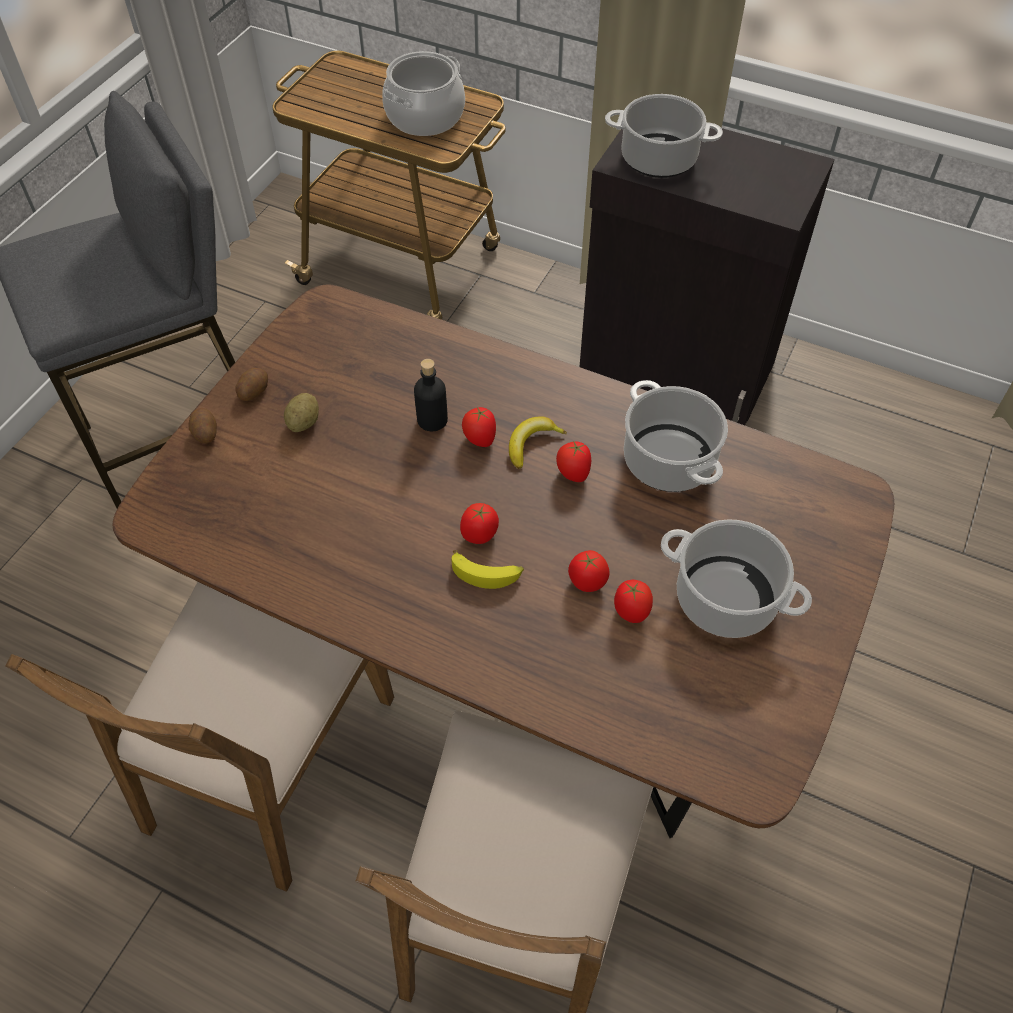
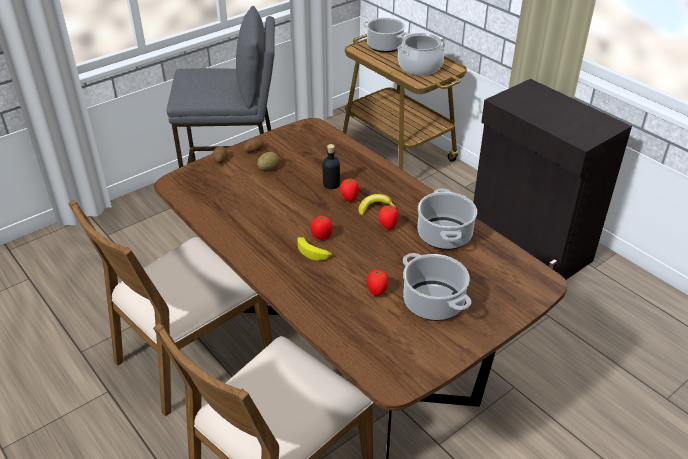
camera: 25 degrees right, 15 degrees down
tomato [568,550,610,592] -> none
cooking pot [605,94,723,178] -> cooking pot moved to [362,18,409,53]

